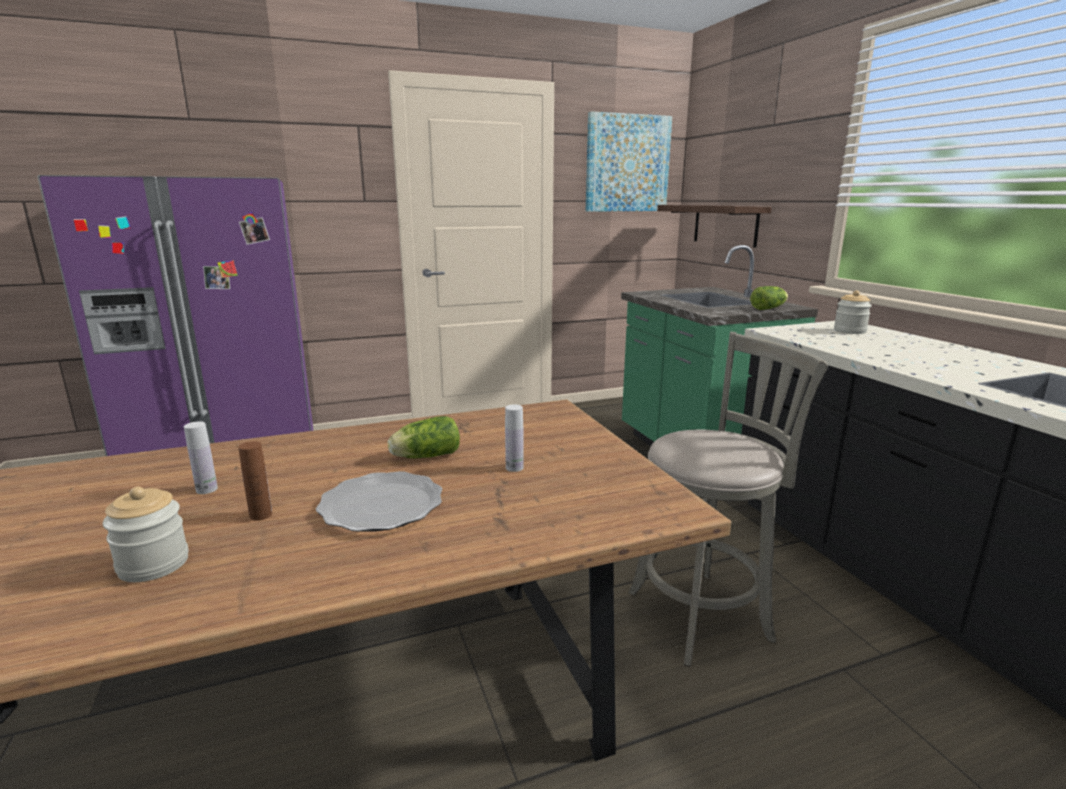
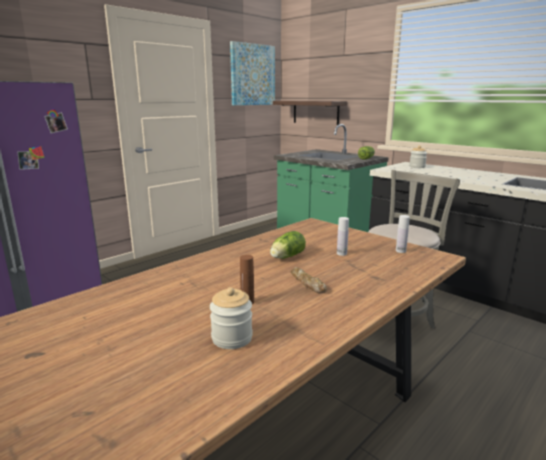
camera: 25 degrees left, 0 degrees up
white bottle [184,421,218,494] -> white bottle moved to [396,215,410,253]
plate [316,471,442,532] -> bread [290,267,327,293]

